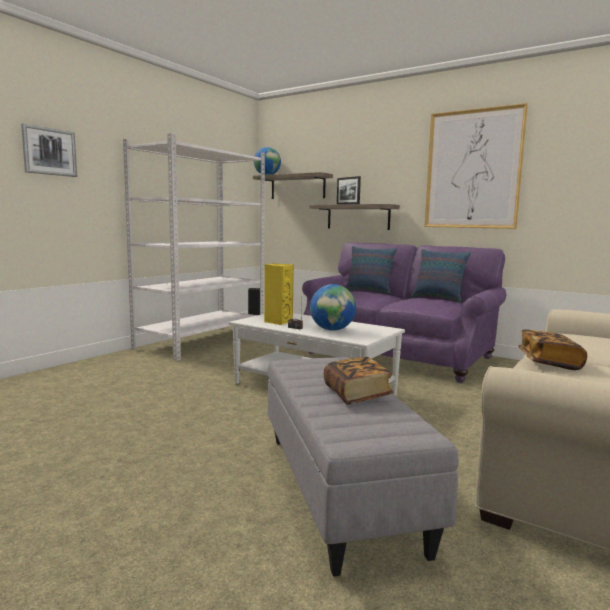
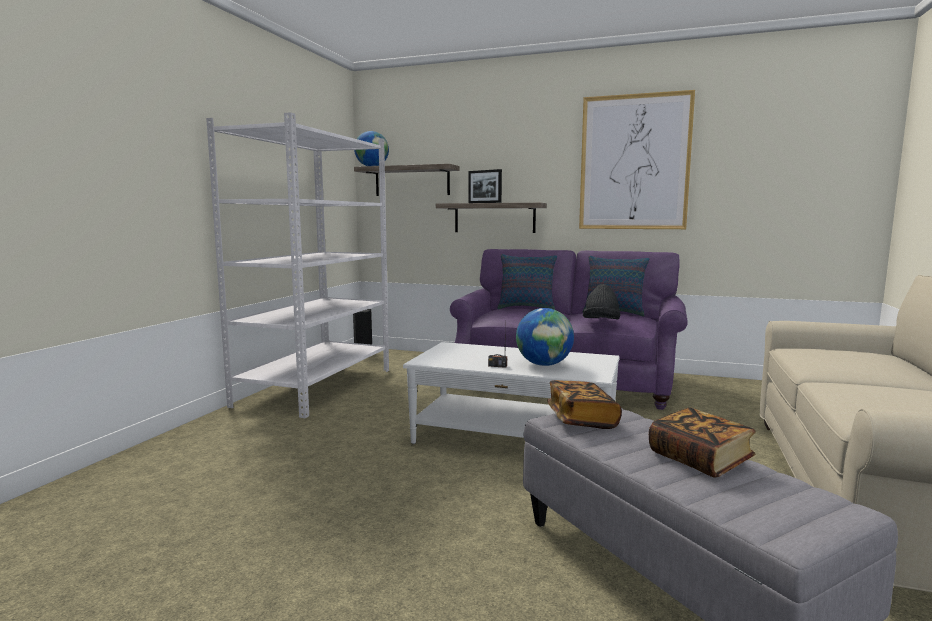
camera: 15 degrees left, 0 degrees up
picture [21,124,77,177] -> none
yellow speaker [264,264,294,325] -> none
book [518,330,587,370] -> book moved to [547,380,622,429]
none -> black hat [583,284,621,319]

